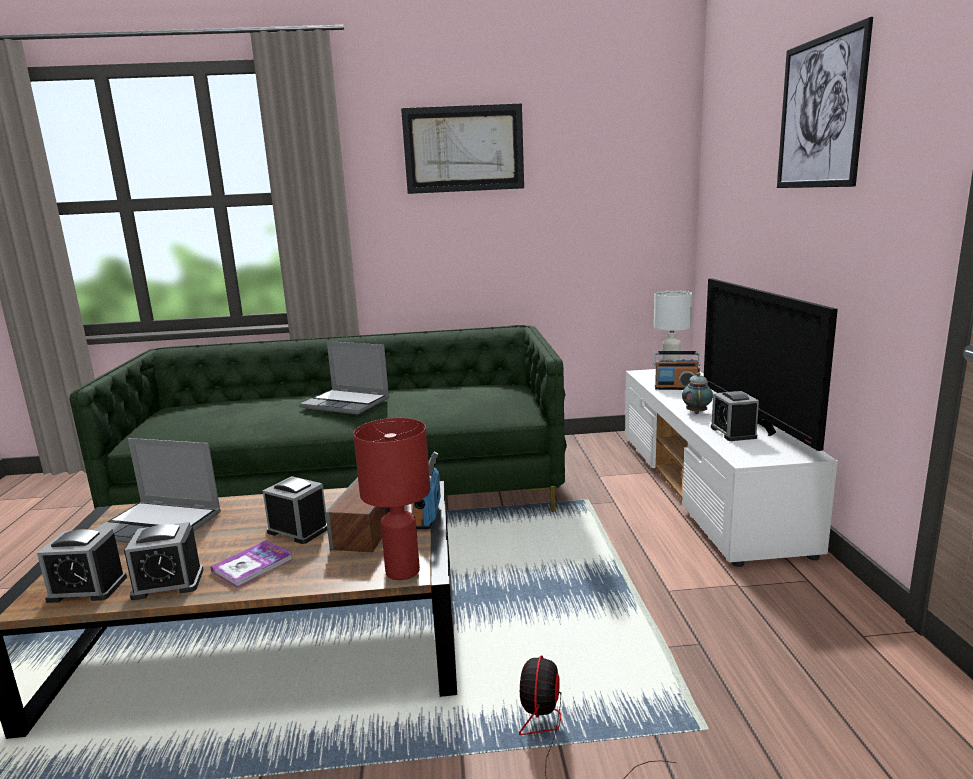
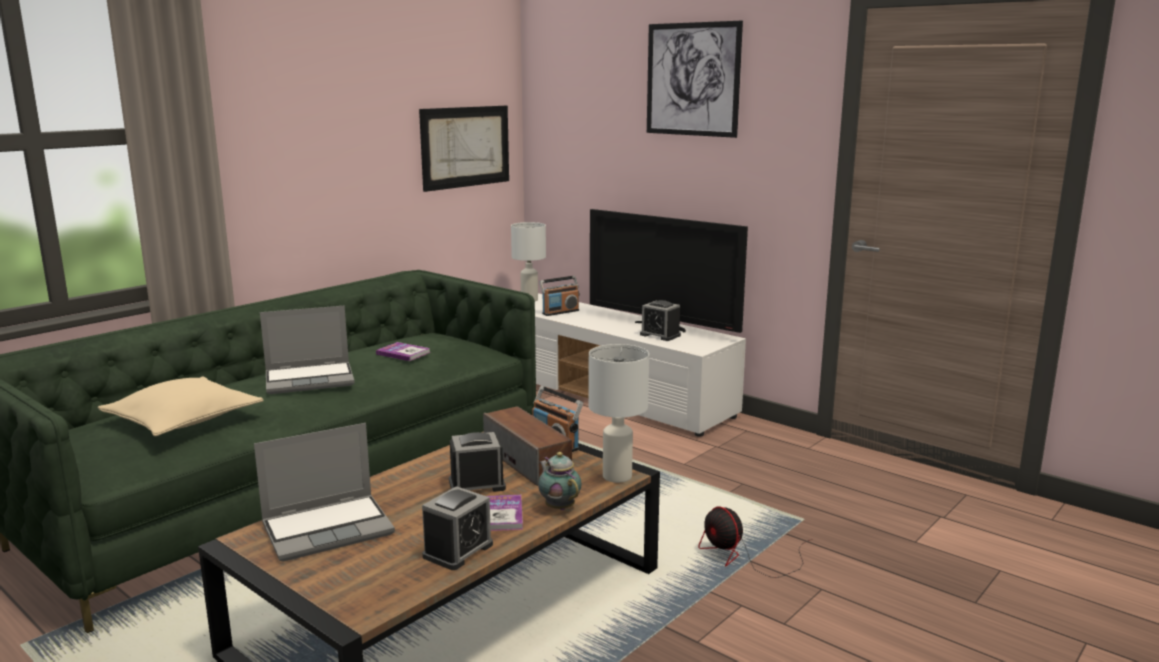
camera: 45 degrees left, 0 degrees up
alarm clock [37,529,127,603] -> none
red table lamp [353,418,430,580] -> white table lamp [588,344,649,483]
picture [401,103,524,194] -> picture moved to [419,106,509,192]
teapot [682,372,713,414] -> teapot moved to [538,452,582,510]
none -> beige pillow [98,376,264,436]
none -> book [376,342,430,361]

